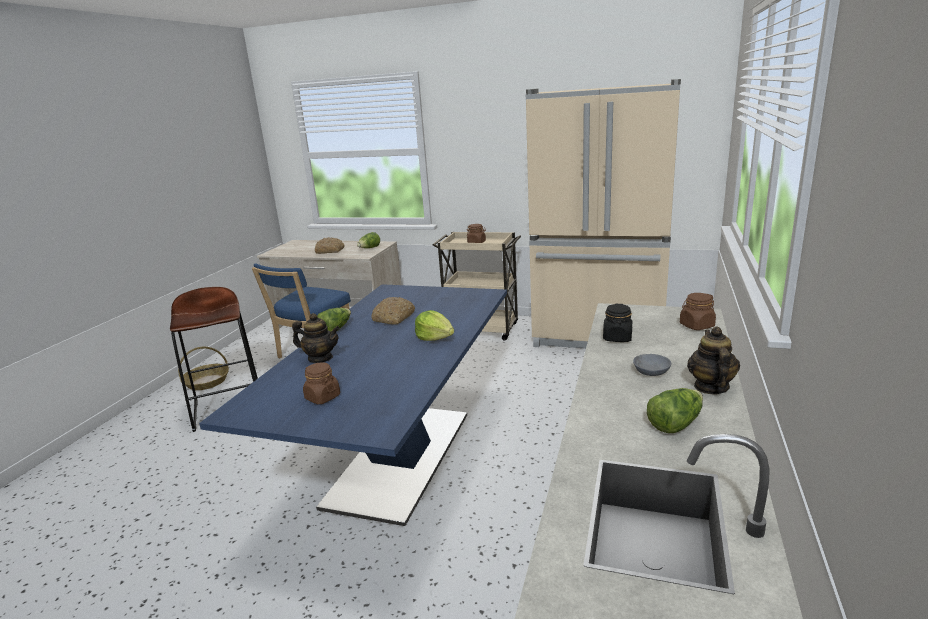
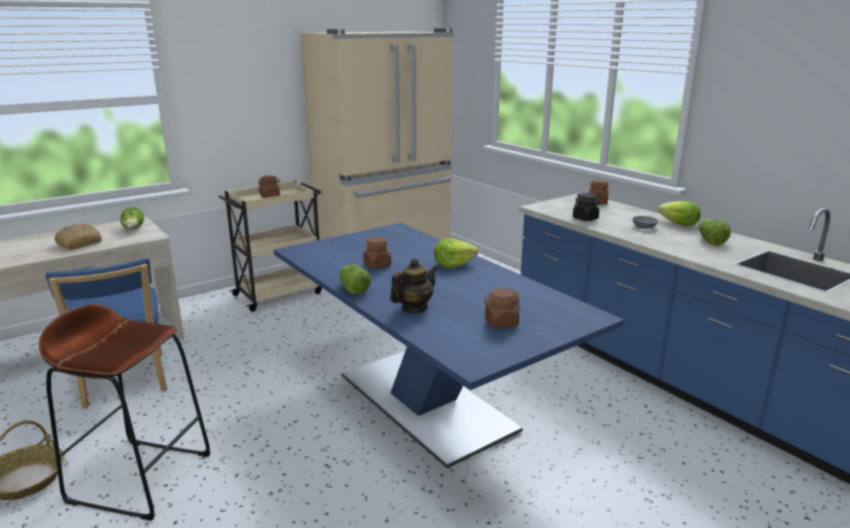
camera: 55 degrees left, 0 degrees up
bread [372,297,415,325] -> brown jar [363,237,391,269]
teapot [687,327,740,394] -> lettuce [658,201,701,226]

